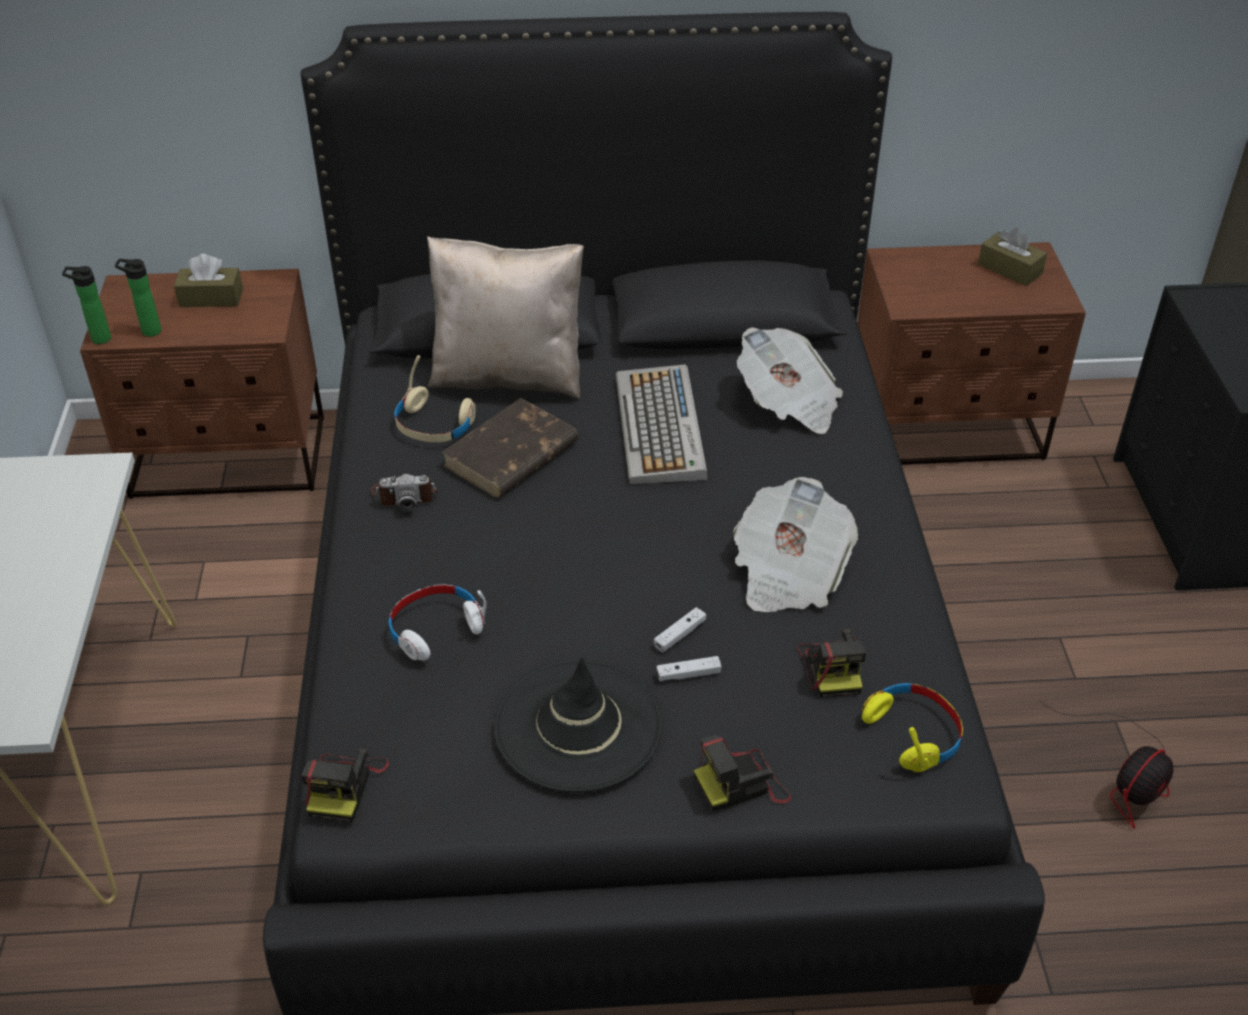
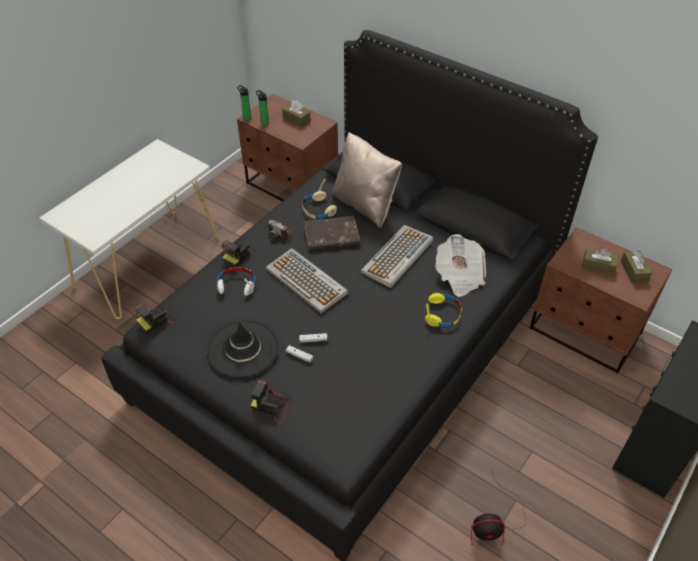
camera: 40 degrees right, 5 degrees up
newspaper [733,477,858,612] -> none
camera [797,629,866,697] -> camera moved to [222,240,258,267]
yellow headphones [862,683,963,772] -> yellow headphones moved to [425,293,461,327]
none -> keyboard [266,248,348,313]
none -> brown tissue box [582,248,619,276]

